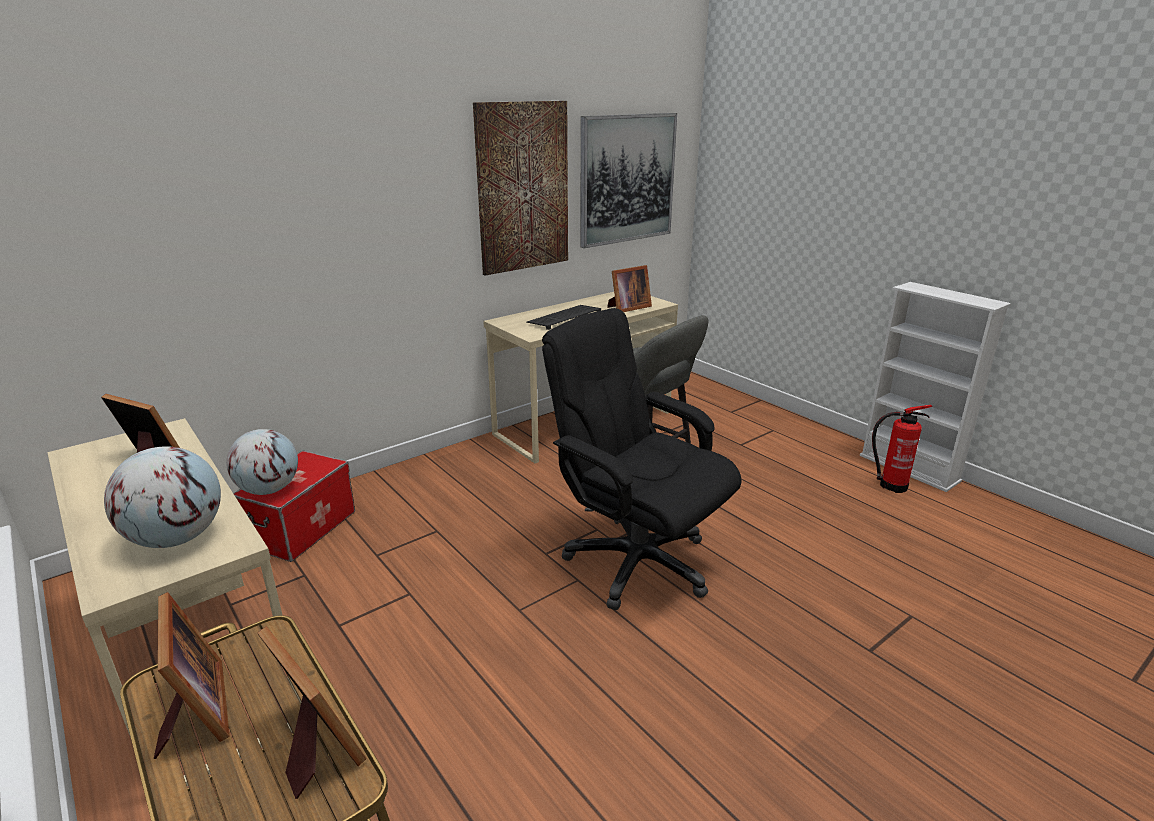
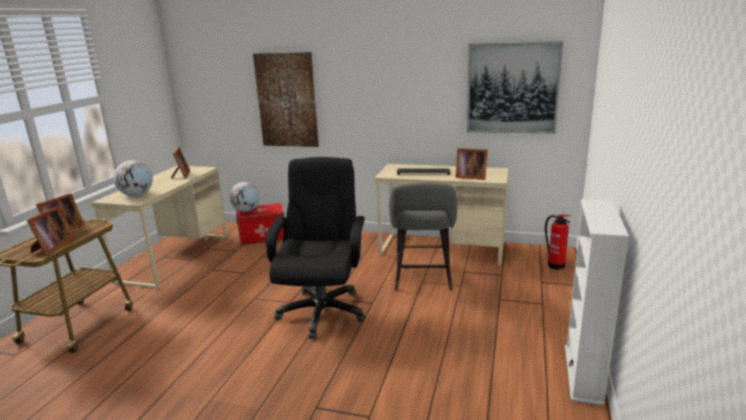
camera: 55 degrees right, 5 degrees down
picture [473,101,568,276] -> picture moved to [253,52,319,147]
fire extinguisher [872,405,932,493] -> fire extinguisher moved to [545,215,571,270]

